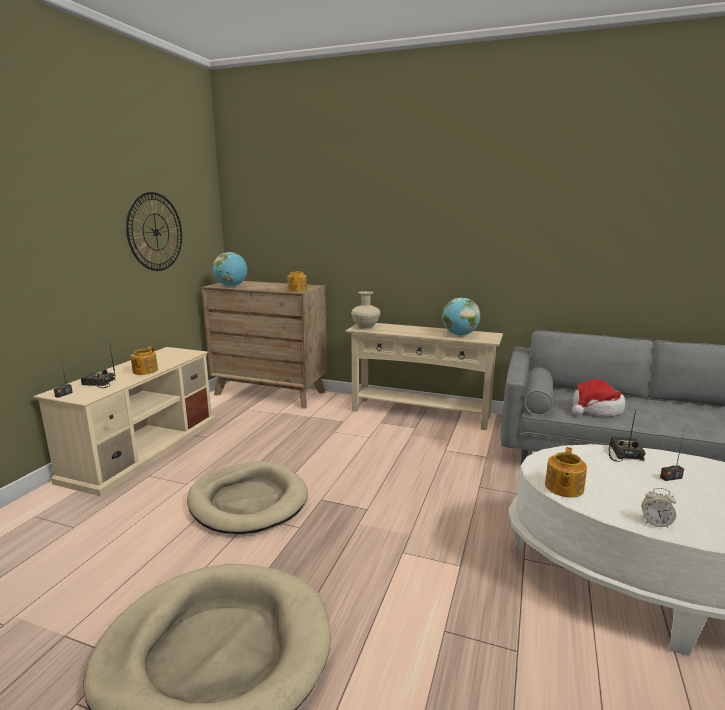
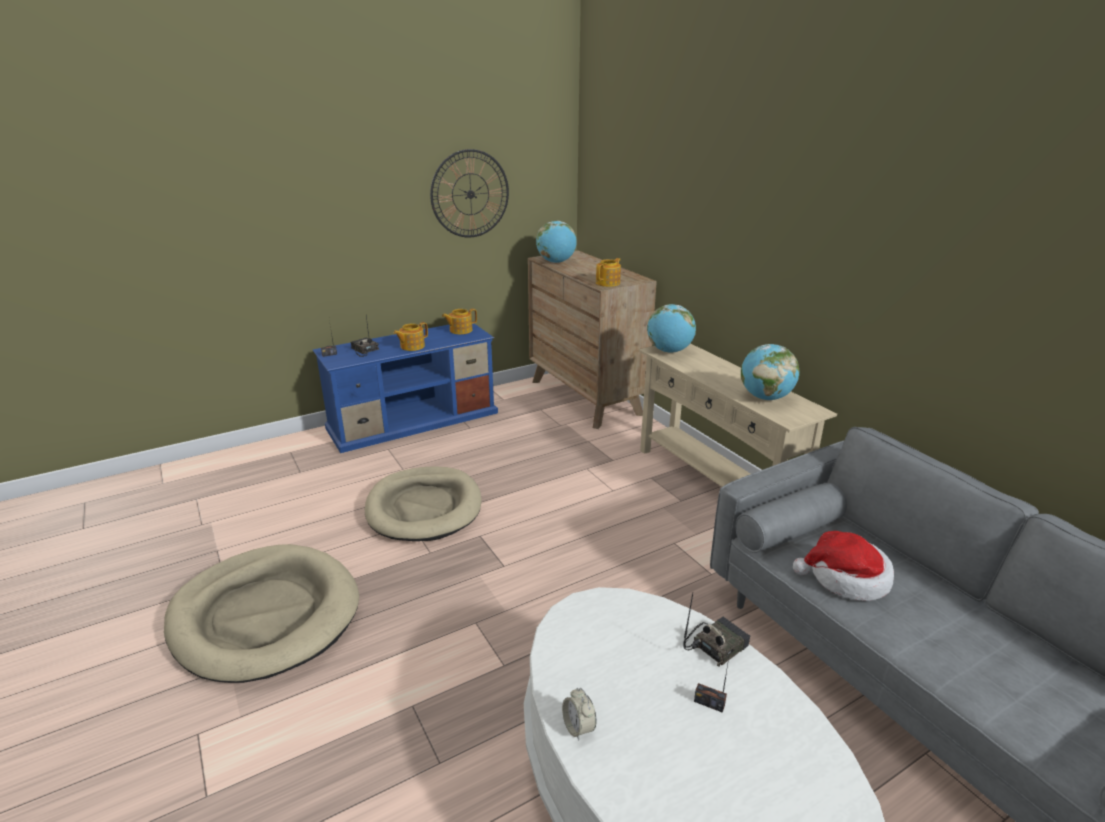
camera: 40 degrees right, 10 degrees up
beige tv stand [34,347,216,496] -> blue tv stand [313,324,498,453]
beige vase [351,291,380,329] -> globe [647,304,696,353]
teapot [545,447,587,498] -> teapot moved to [442,309,477,334]

